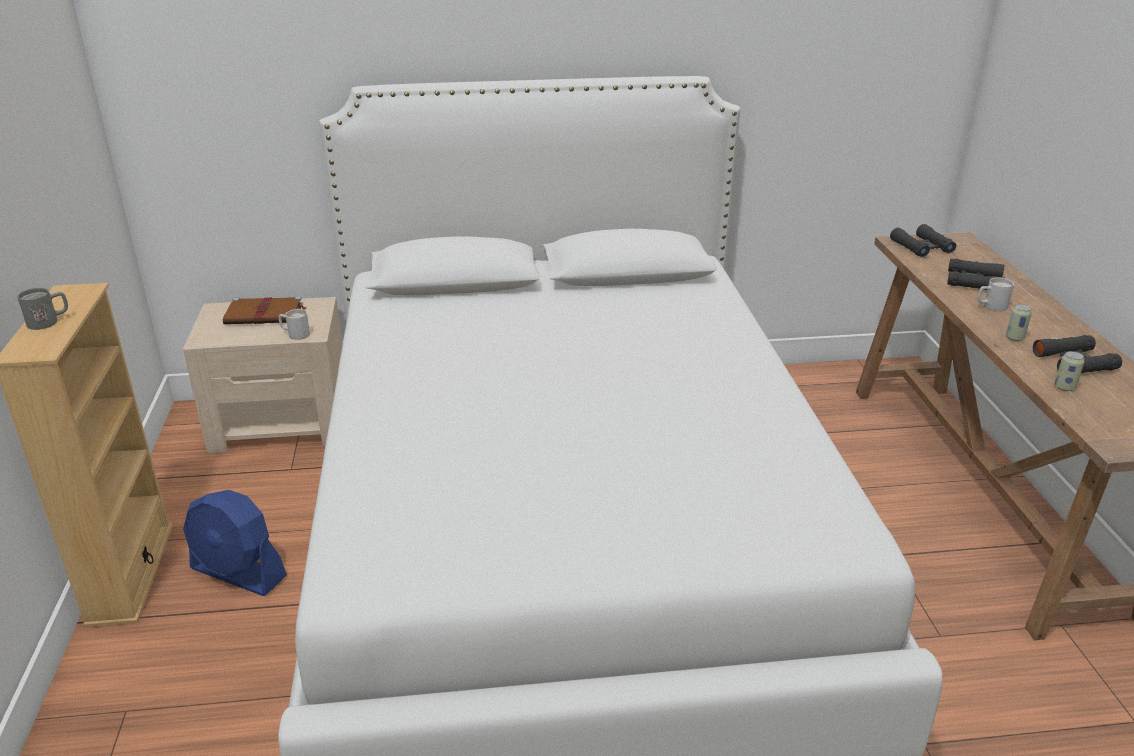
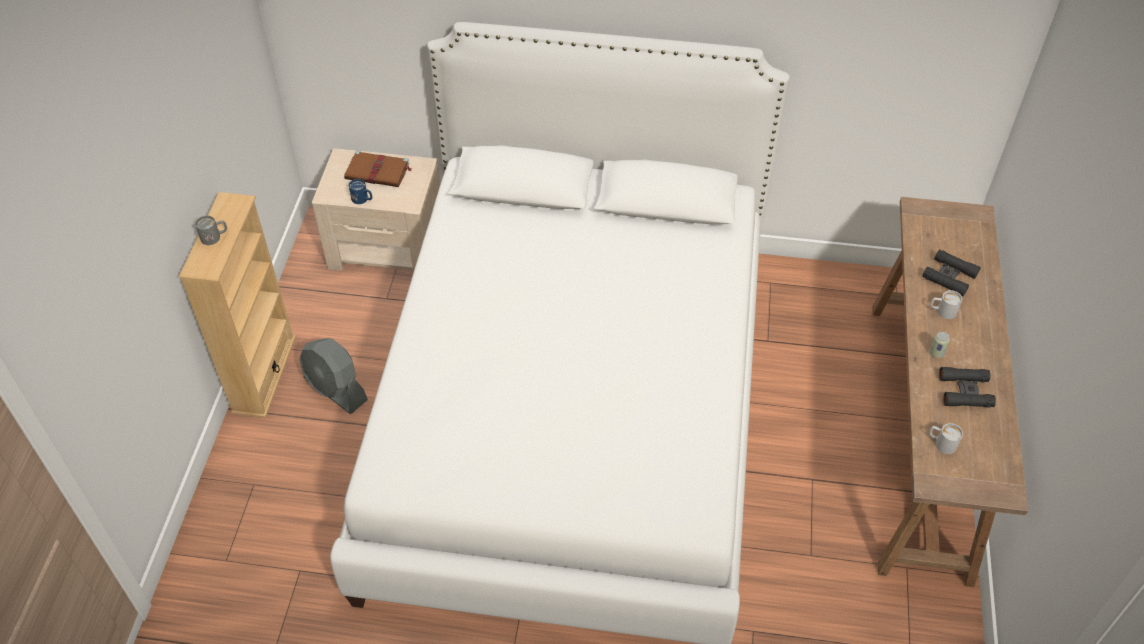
camera: 15 degrees right, 20 degrees up
blue fan [183,490,287,596] -> grey fan [299,338,368,414]
white mug [279,309,310,340] -> white mug moved to [929,423,963,454]
black binoculars [890,224,956,257] -> none
can [1054,351,1085,391] -> none
none -> blue mug [349,179,372,204]

